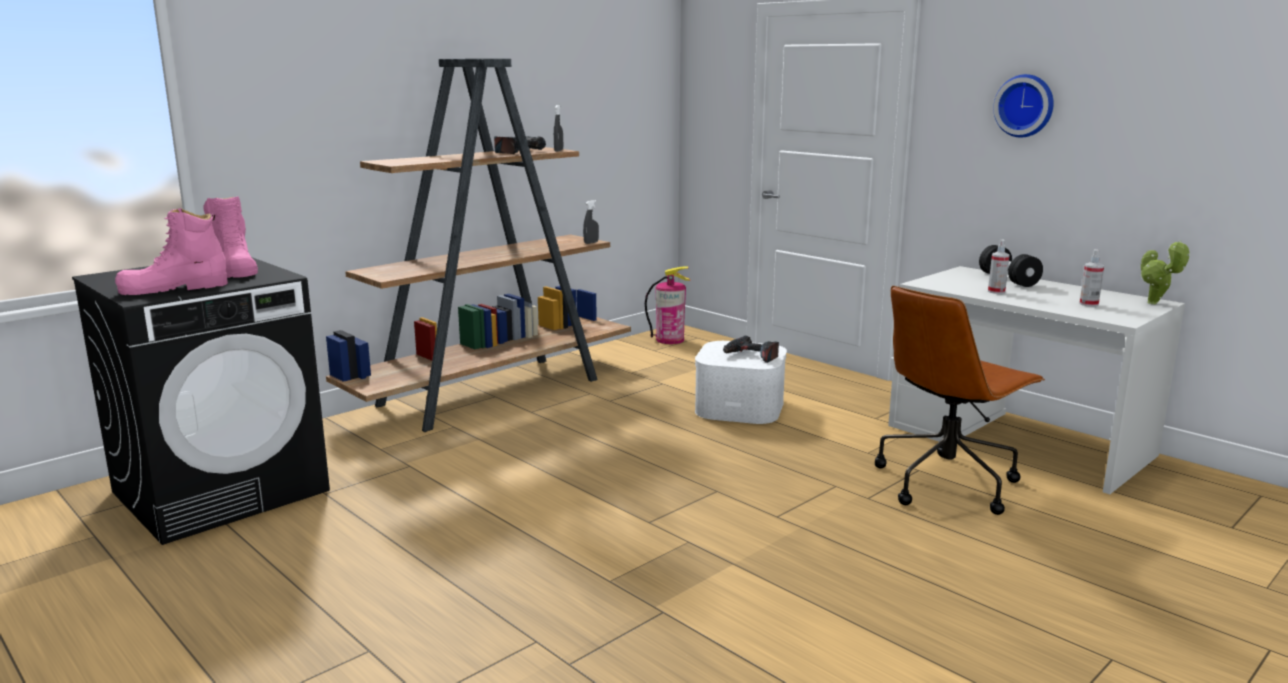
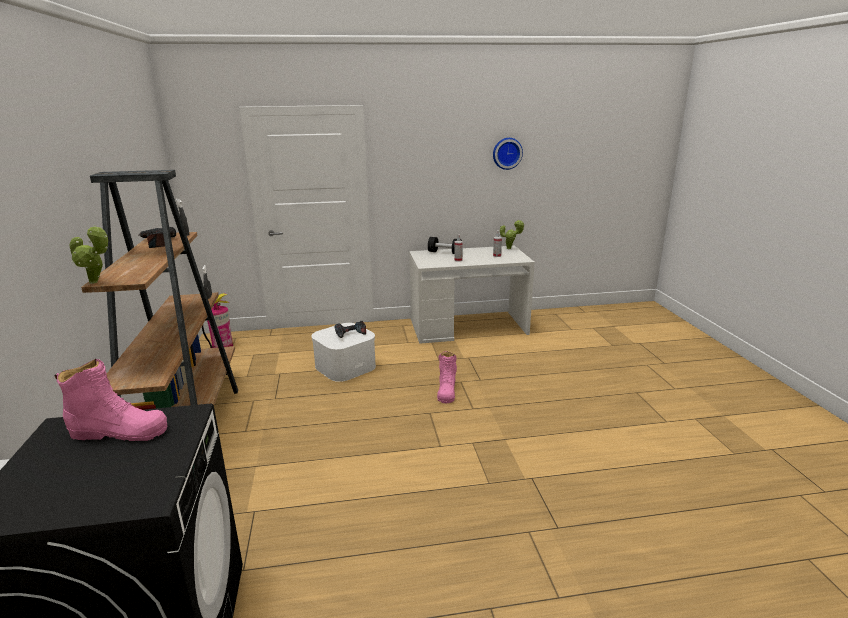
camera: 55 degrees left, 5 degrees up
pink boot [115,208,228,295] -> pink boot moved to [437,351,457,403]
brown office chair [875,286,1045,515] -> none
wall clock [993,74,1054,138] -> wall clock moved to [493,138,523,170]
none -> potted plant [70,225,108,284]

